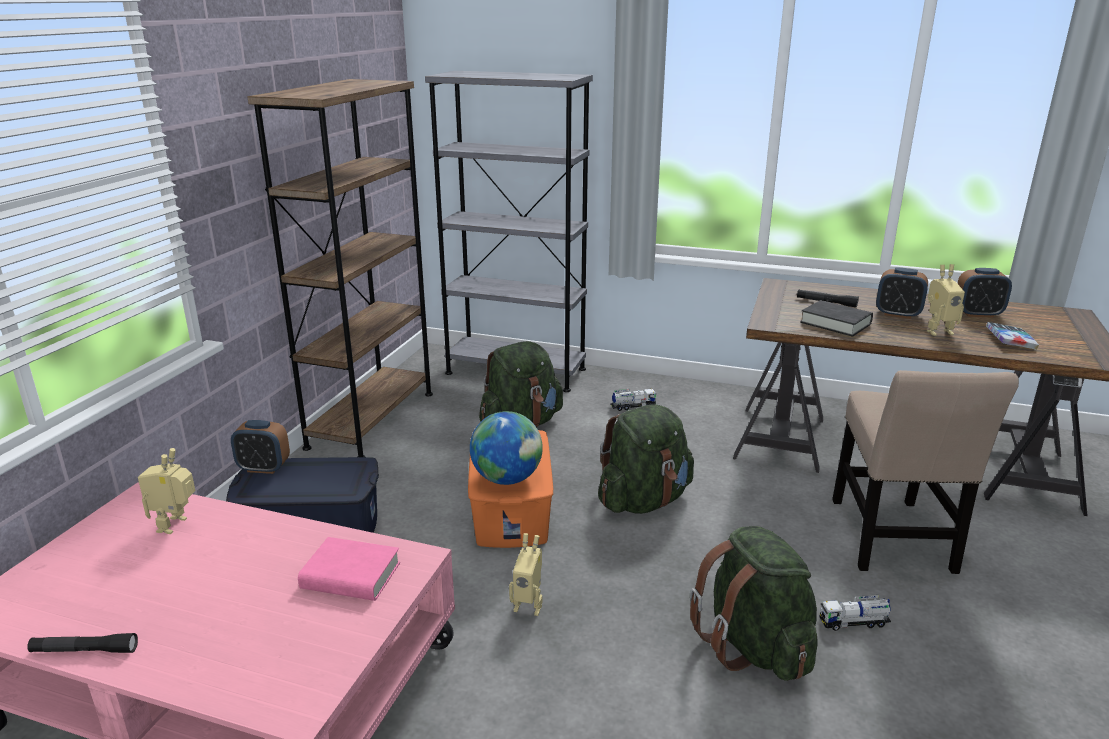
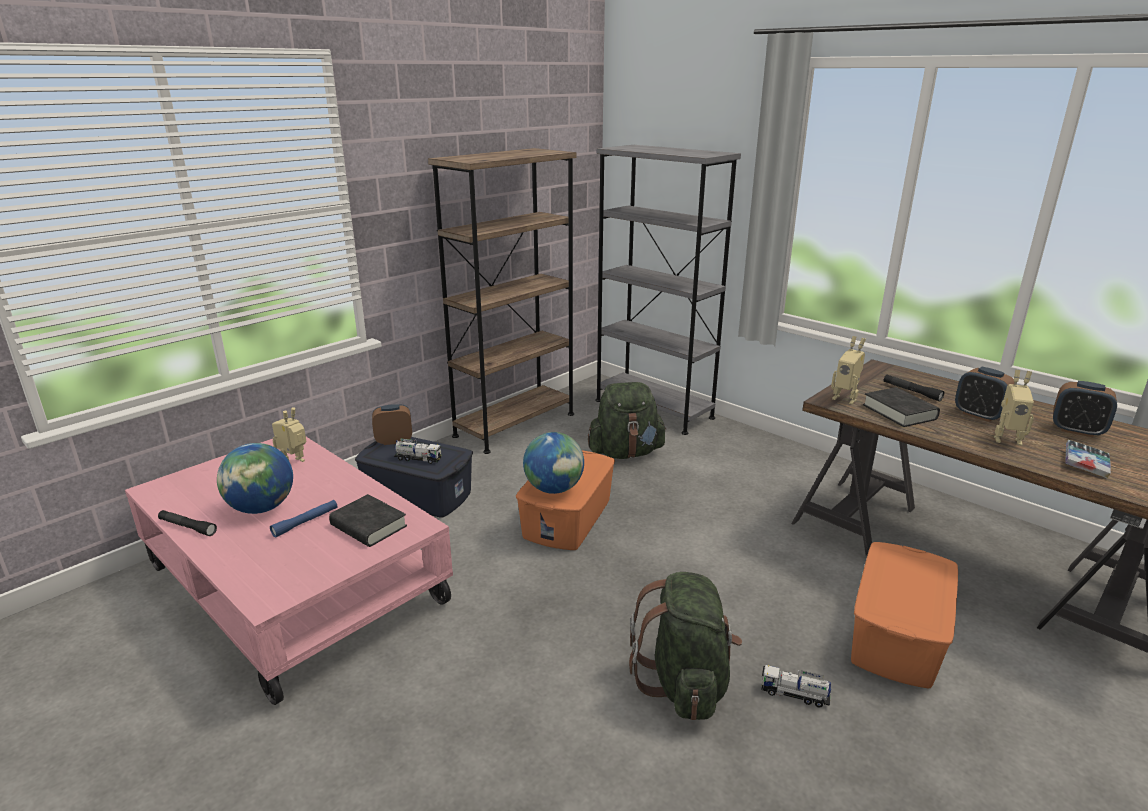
camera: 25 degrees right, 0 degrees up
alarm clock [231,420,290,474] -> alarm clock turned 135 degrees clockwise [372,404,412,445]
pink book [298,537,400,601] -> black book [329,494,407,547]
toy robot [509,533,542,616] -> toy robot moved to [831,336,866,404]
green backpack [598,404,694,514] -> none
toy truck [610,389,656,411] -> toy truck moved to [394,439,441,464]
beige chair [832,370,1019,574] -> orange storage box [851,542,958,688]
none -> globe [217,443,293,514]
none -> blue flashlight [270,500,338,537]

